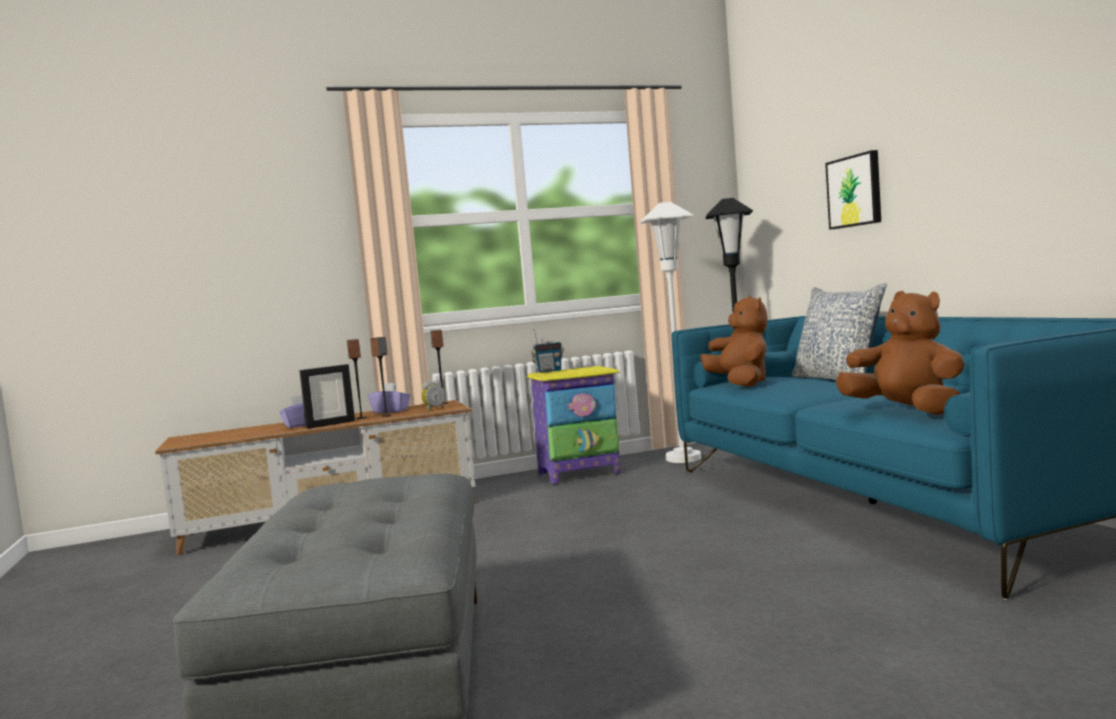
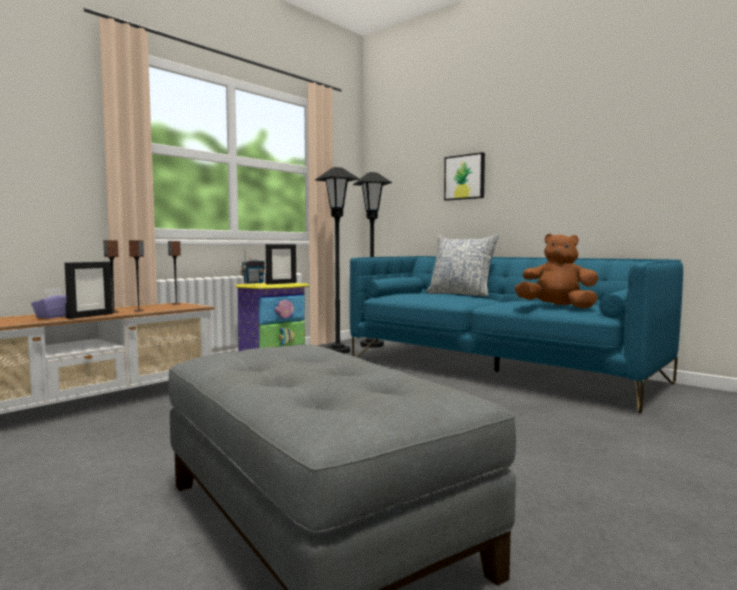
camera: 30 degrees left, 0 degrees up
purple tissue box [368,382,410,413] -> none
alarm clock [421,380,445,411] -> none
white floor lamp [639,202,701,463] -> black floor lamp [315,167,359,354]
brown plush toy [700,296,768,387] -> none
none -> picture frame [265,244,296,284]

